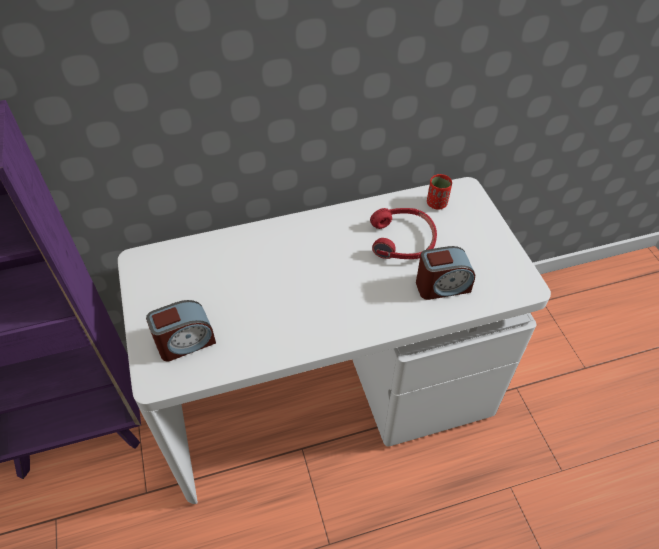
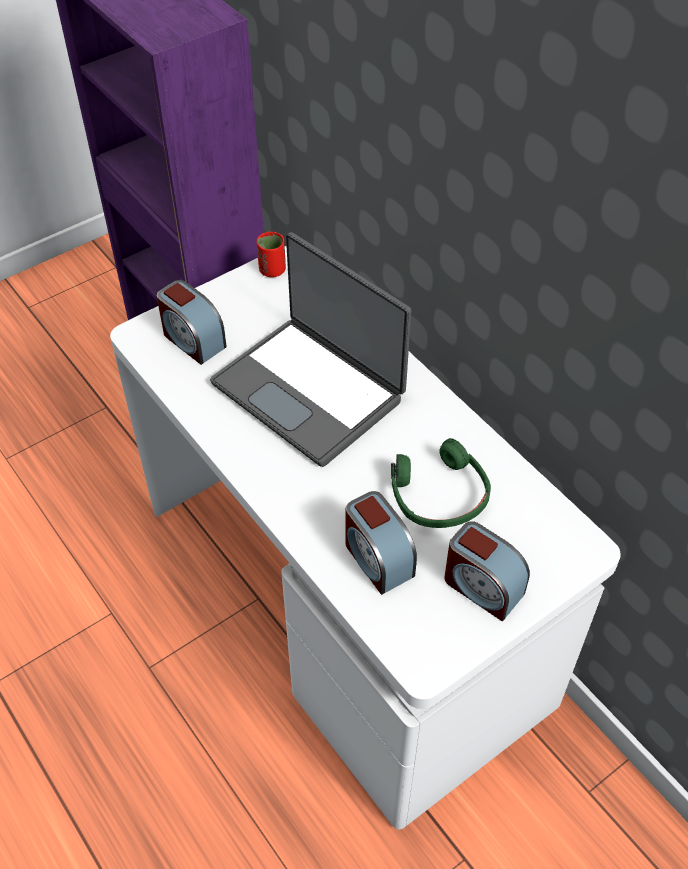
camera: 70 degrees right, 0 degrees up
red headphones [370,208,437,259] -> green headphones [391,438,491,528]
red cup [427,174,452,210] -> red cup moved to [256,232,286,277]
none -> laptop [210,232,411,467]
none -> alarm clock [445,521,530,621]

